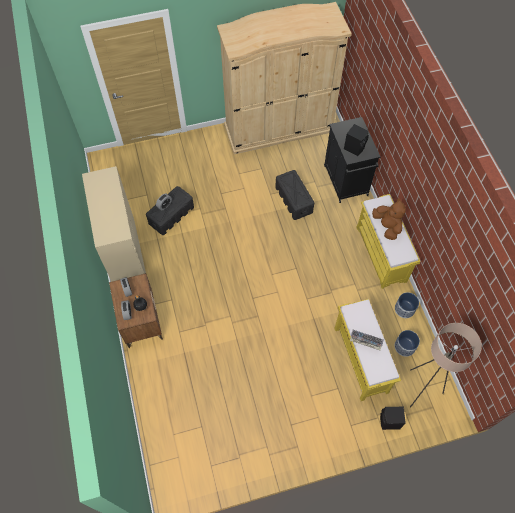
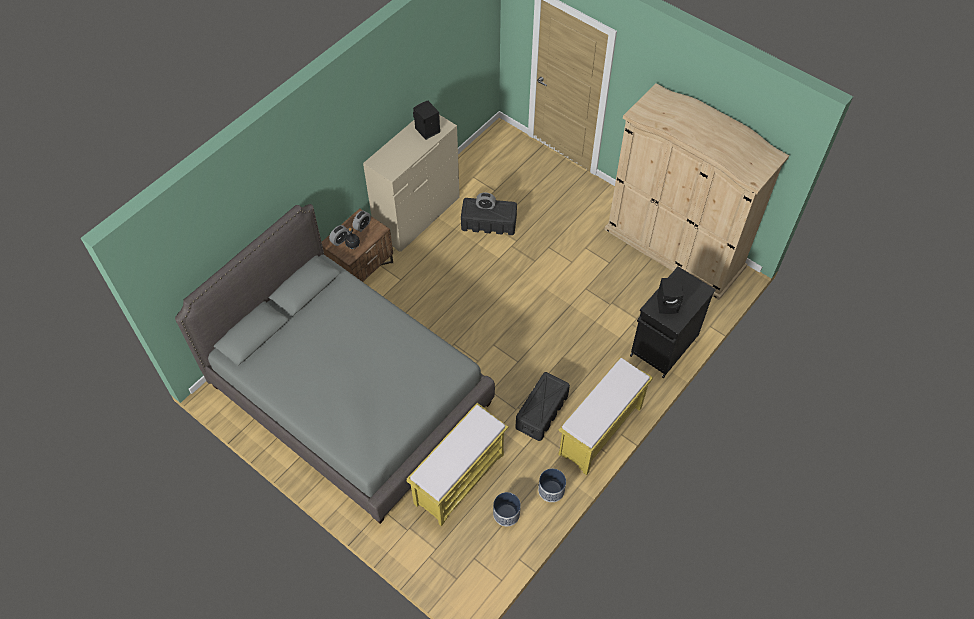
camera: 55 degrees right, 5 degrees down
black storage box [275,170,314,220] -> black storage box moved to [516,372,570,441]
keyboard [350,330,384,350] -> none
brown plush toy [372,198,406,240] -> none
black speaker [380,407,406,430] -> black speaker moved to [413,101,440,140]
beige floor lamp [410,323,482,407] -> none
none -> grey bed [175,204,495,524]

